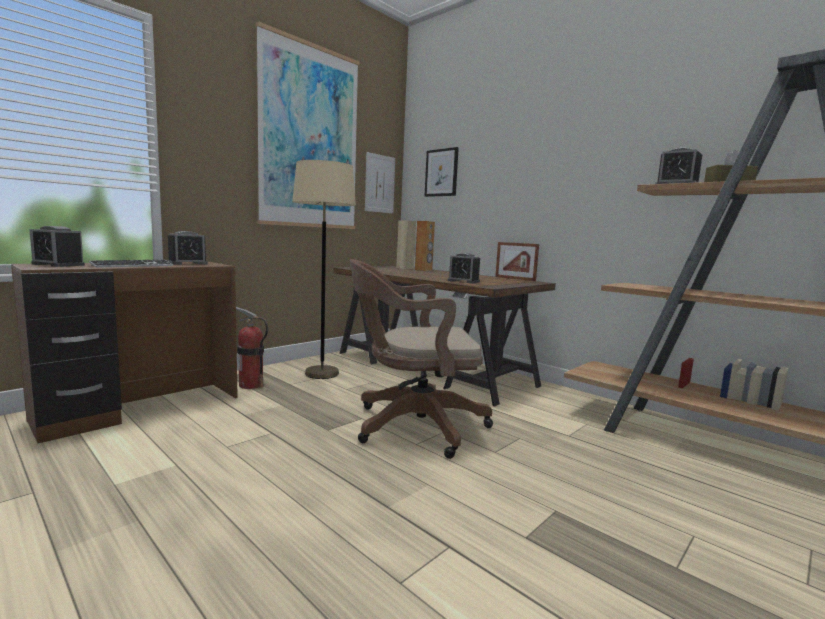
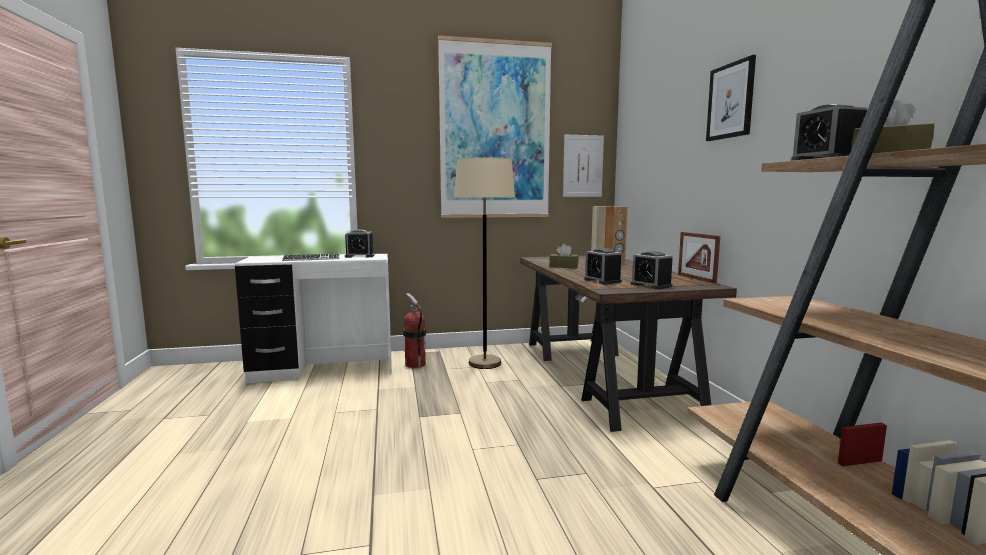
camera: 35 degrees right, 0 degrees up
brown desk [11,262,238,444] -> white desk [235,254,392,384]
alarm clock [29,226,85,267] -> alarm clock moved to [630,251,673,289]
brown office chair [350,259,493,459] -> none
picture [425,147,459,197] -> picture moved to [706,55,756,141]
none -> brown tissue box [549,244,579,268]

